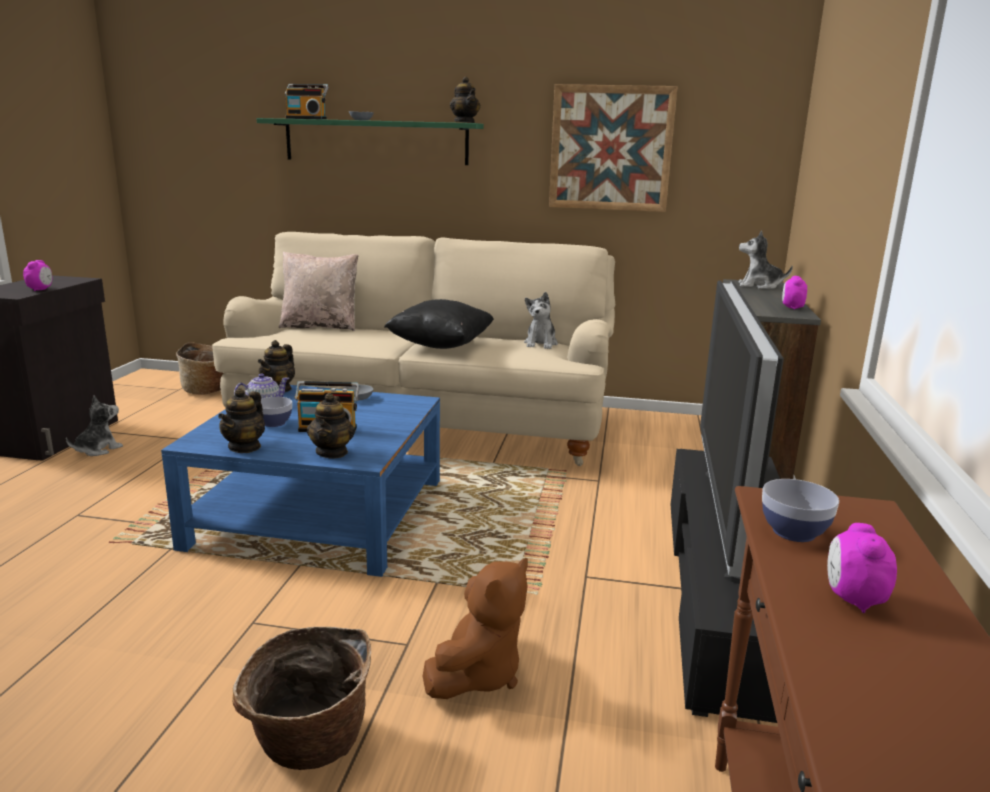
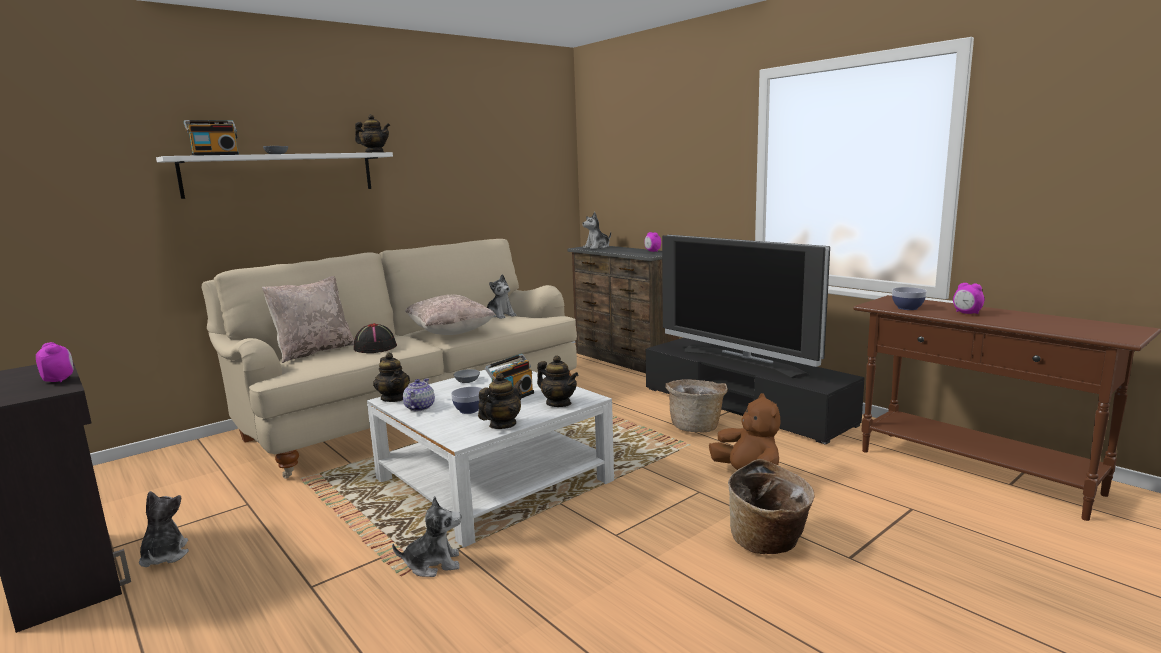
camera: 50 degrees left, 5 degrees down
blue coffee table [161,385,440,577] -> white coffee table [367,363,614,548]
basket [176,342,223,395] -> basket moved to [665,379,728,433]
teapot [218,388,265,453] -> teapot turned 105 degrees counterclockwise [478,373,523,429]
green shelf [256,118,484,165] -> white shelf [156,152,393,199]
black pillow [384,299,494,349] -> beige pillow [405,294,495,335]
picture [549,84,678,212] -> none
none -> black hat [354,323,397,353]
none -> plush toy [392,496,461,577]

